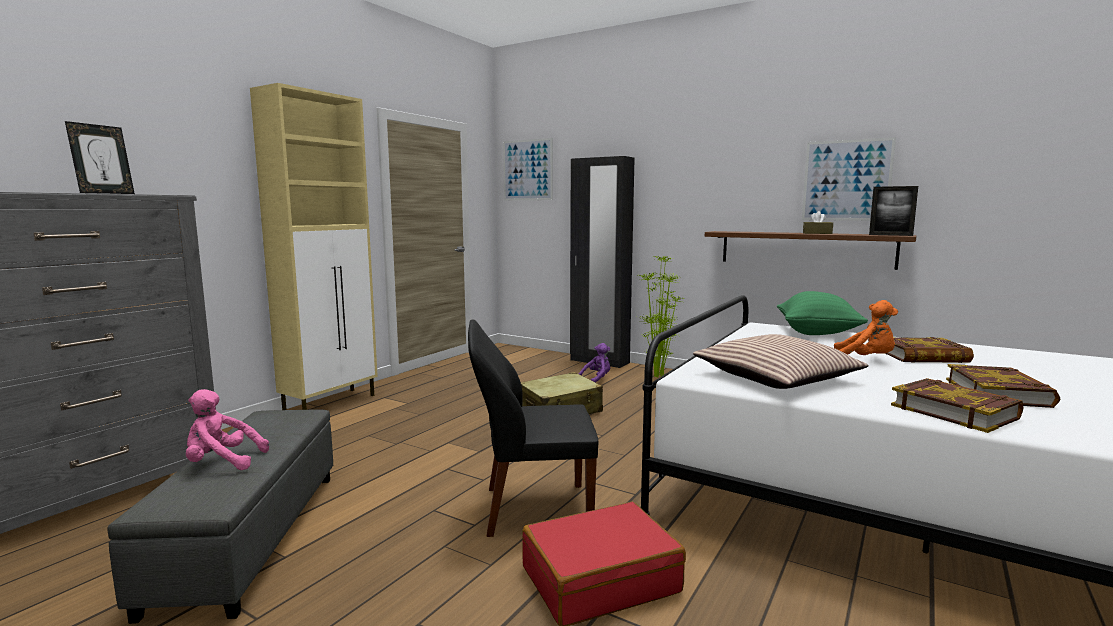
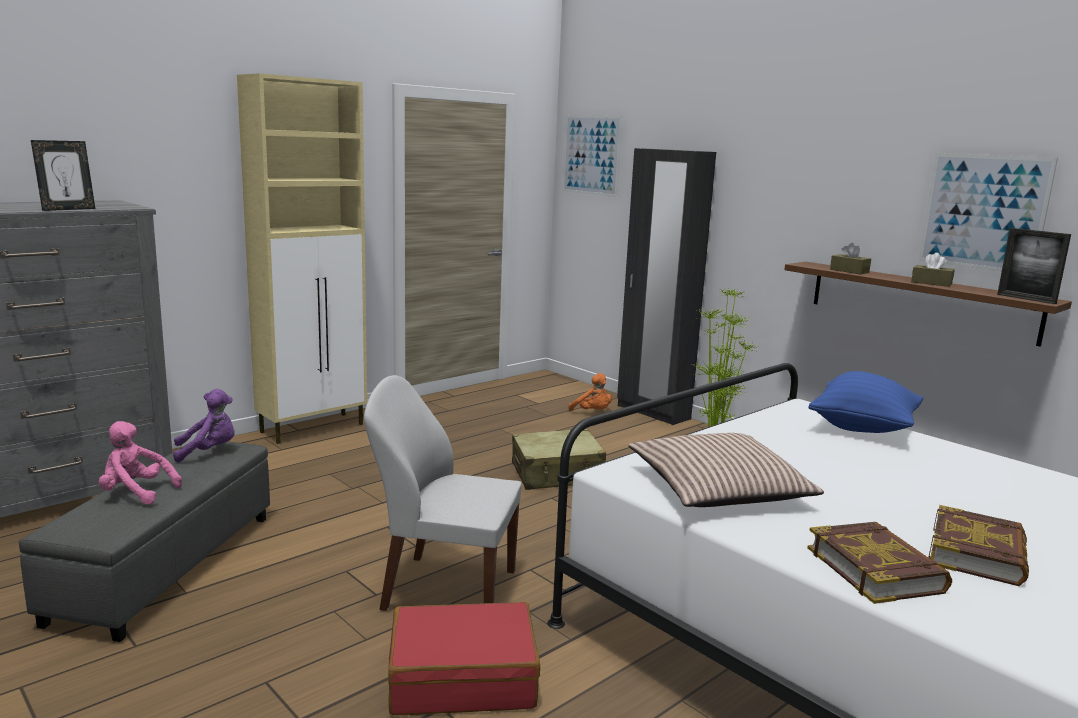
camera: 15 degrees right, 5 degrees up
black chair [468,319,598,537] -> white chair [364,375,522,611]
purple plush toy [578,343,610,383] -> purple plush toy moved to [173,389,235,463]
green pillow [777,291,868,335] -> blue pillow [808,371,923,433]
orange plush toy [834,300,898,355] -> orange plush toy moved to [568,373,612,411]
book [884,337,974,363] -> none
none -> brown tissue box [830,243,871,274]

